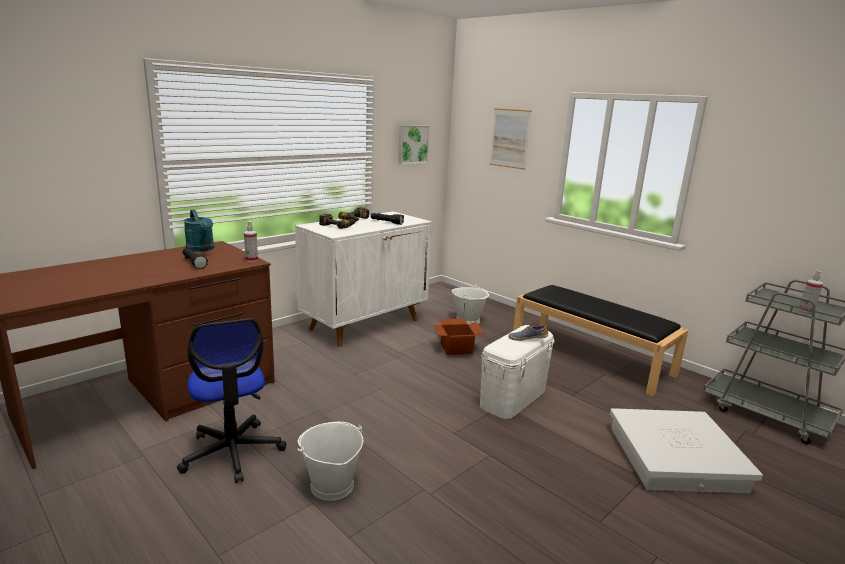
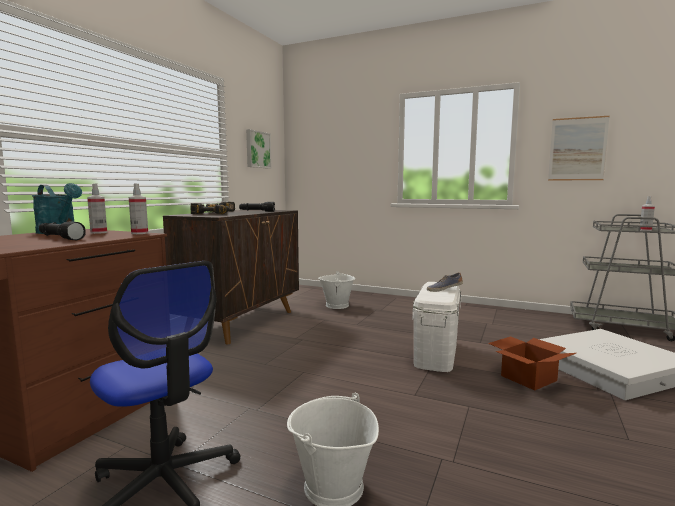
camera: 20 degrees left, 10 degrees down
white cabinet [295,211,432,347] -> brown cabinet [163,210,299,344]
cardboard box [433,319,484,355] -> cardboard box moved to [488,337,576,390]
picture [489,108,531,170] -> picture moved to [548,116,610,181]
black bench [513,285,688,396] -> none
none -> spray bottle [87,183,107,234]

